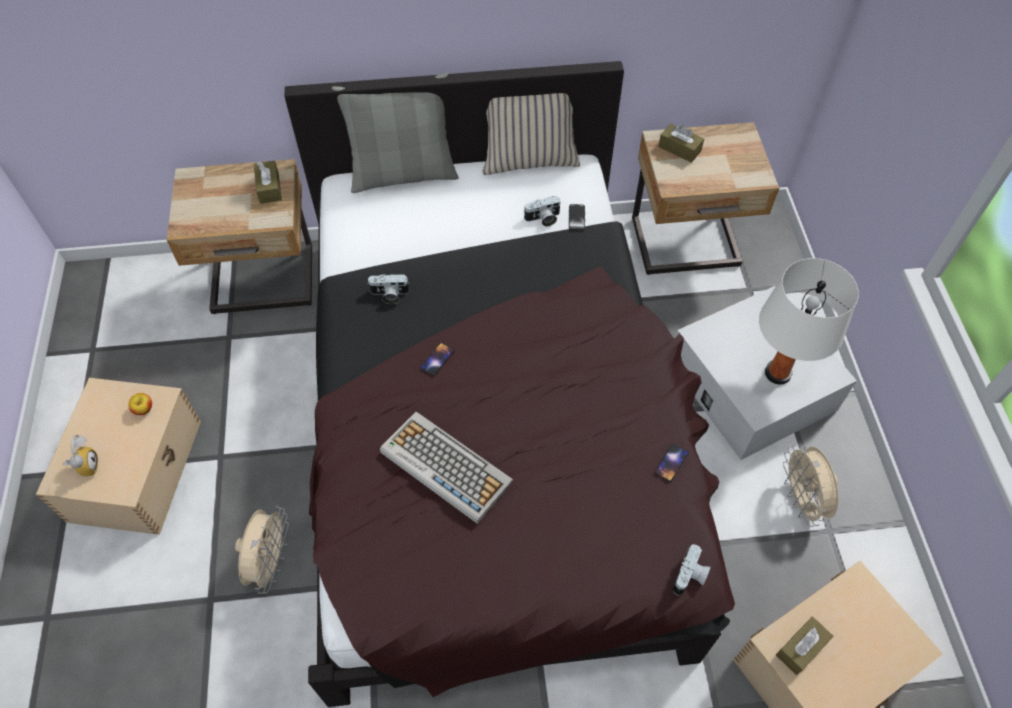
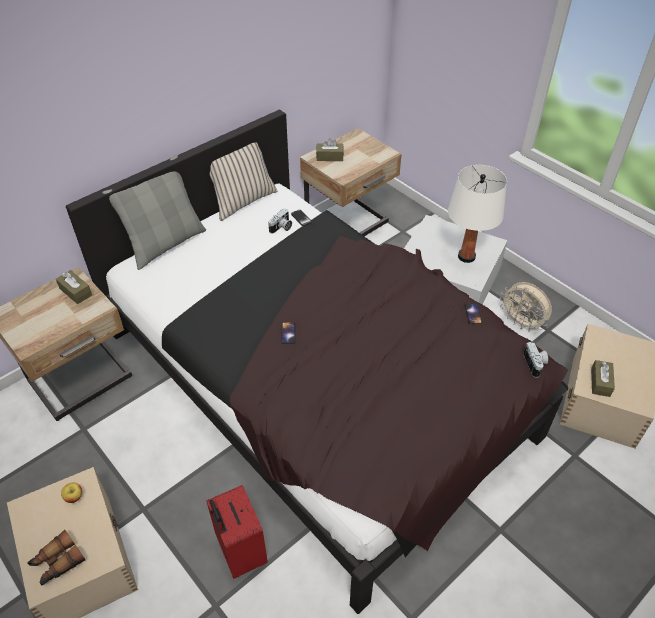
camera: 35 degrees left, 10 degrees down
alarm clock [63,435,98,476] -> binoculars [27,530,85,585]
beige fan [235,506,289,594] -> red suitcase [206,485,268,579]
camera [367,274,409,304] -> none
keyboard [380,412,513,524] -> none

